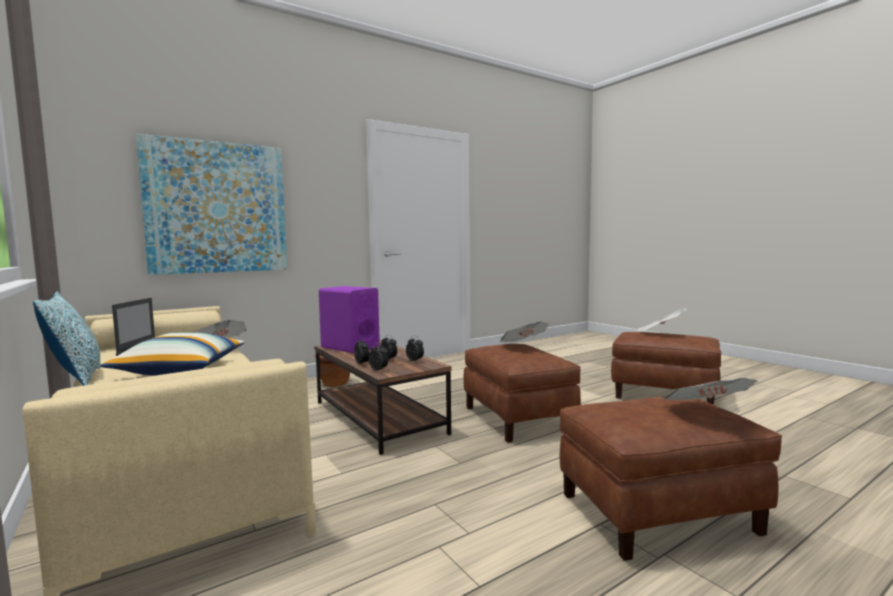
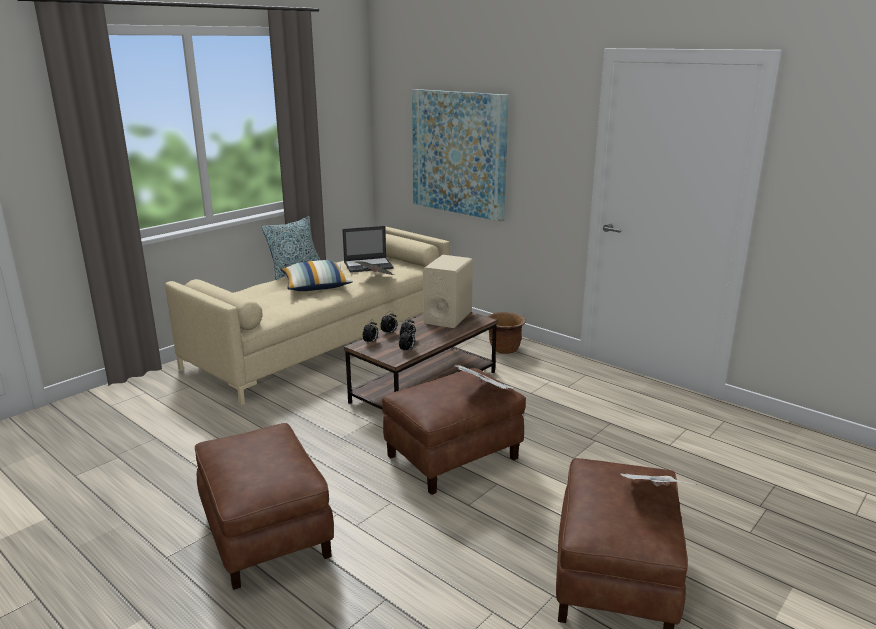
camera: 75 degrees right, 15 degrees up
purple speaker [319,286,380,353] -> beige speaker [423,255,473,328]
newspaper [662,378,758,400] -> none

